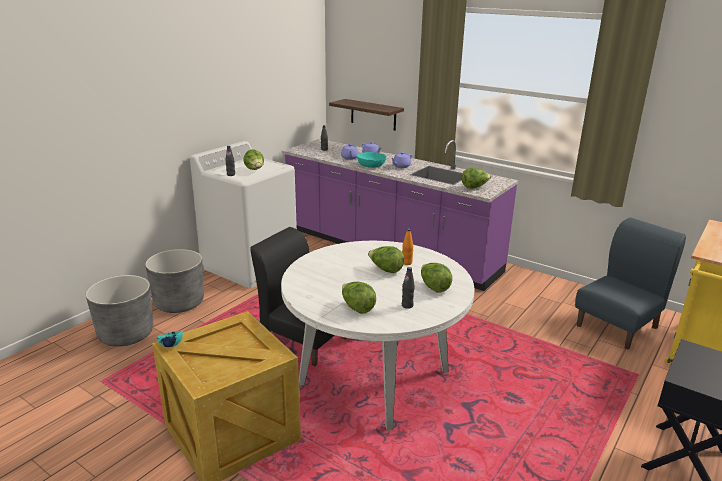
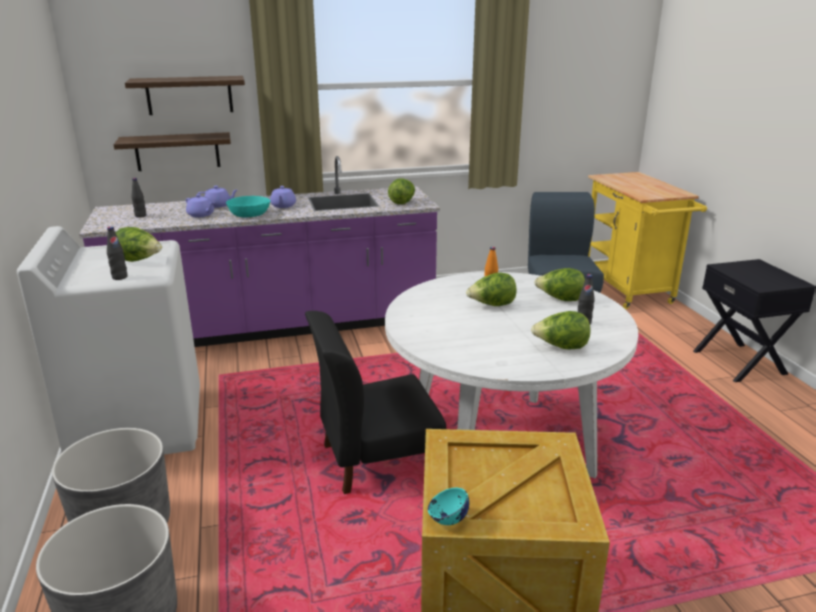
camera: 50 degrees left, 0 degrees up
none -> shelf [125,76,245,115]

